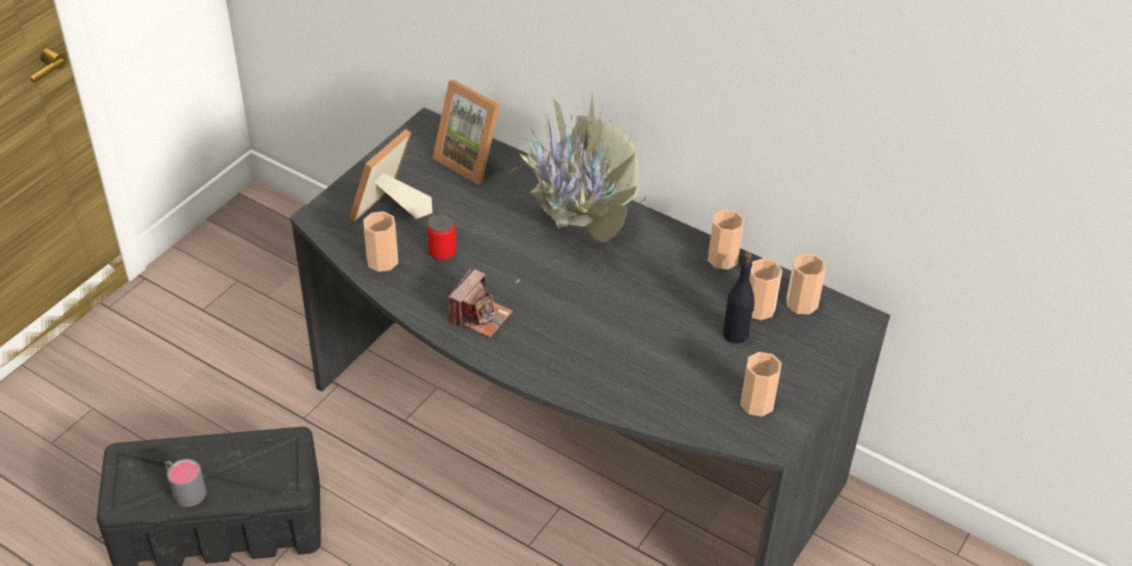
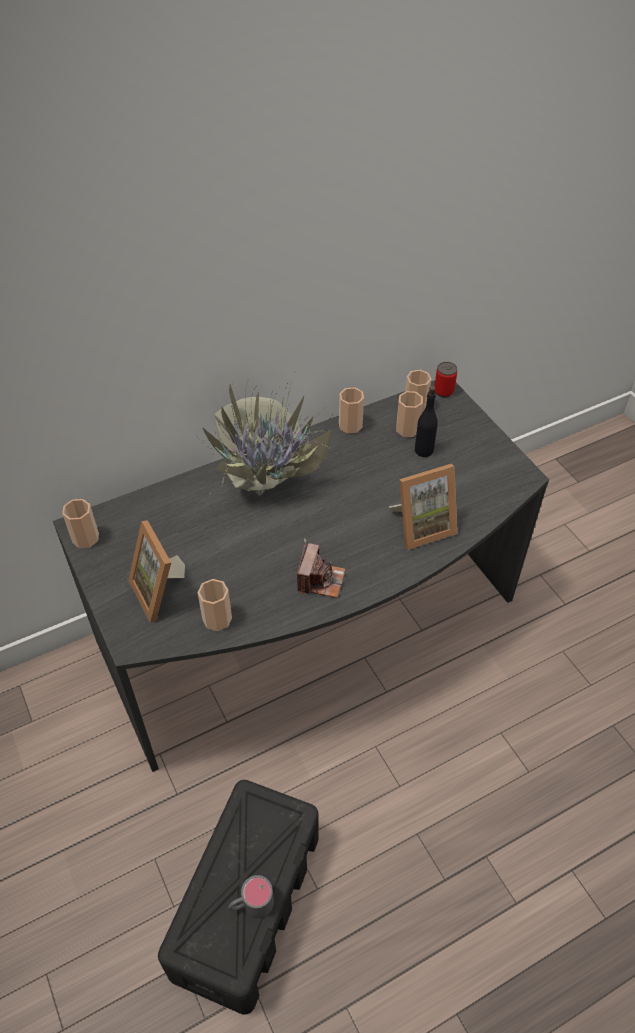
camera: 60 degrees left, 5 degrees up
can [427,213,456,261] -> can moved to [434,362,457,397]
picture frame [433,80,500,184] -> picture frame moved to [389,464,457,550]
camera [448,268,513,338] -> camera turned 45 degrees clockwise [297,543,345,598]
cup [740,352,782,417] -> cup moved to [62,499,99,548]

